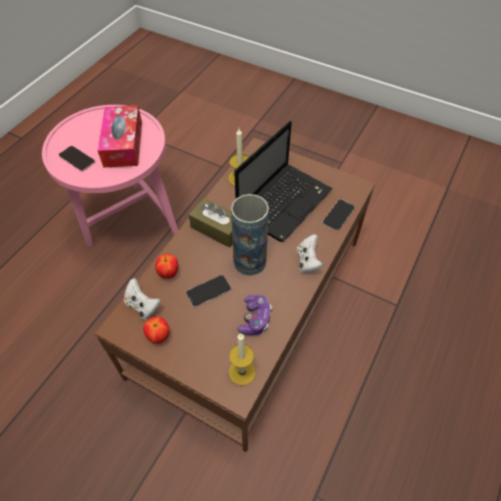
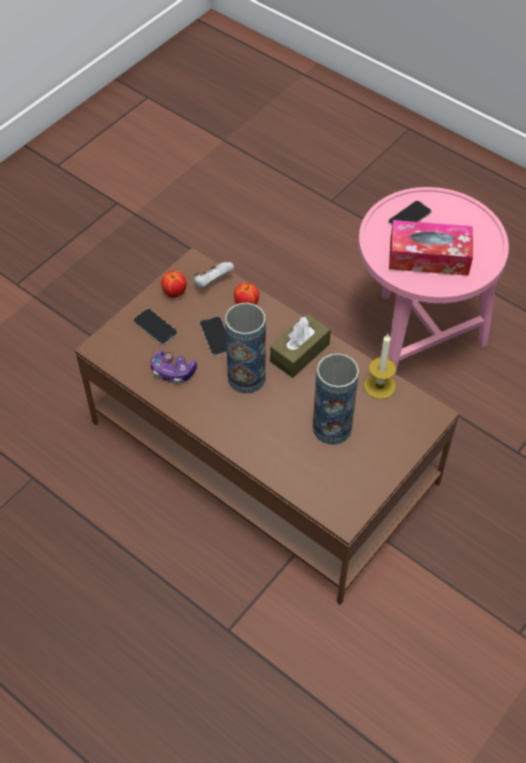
camera: 100 degrees right, 0 degrees up
candle [229,334,256,386] -> none
laptop [234,121,333,242] -> vase [313,353,359,445]
white game controller [297,234,323,273] -> none
phone [322,199,355,231] -> phone moved to [133,309,178,345]

